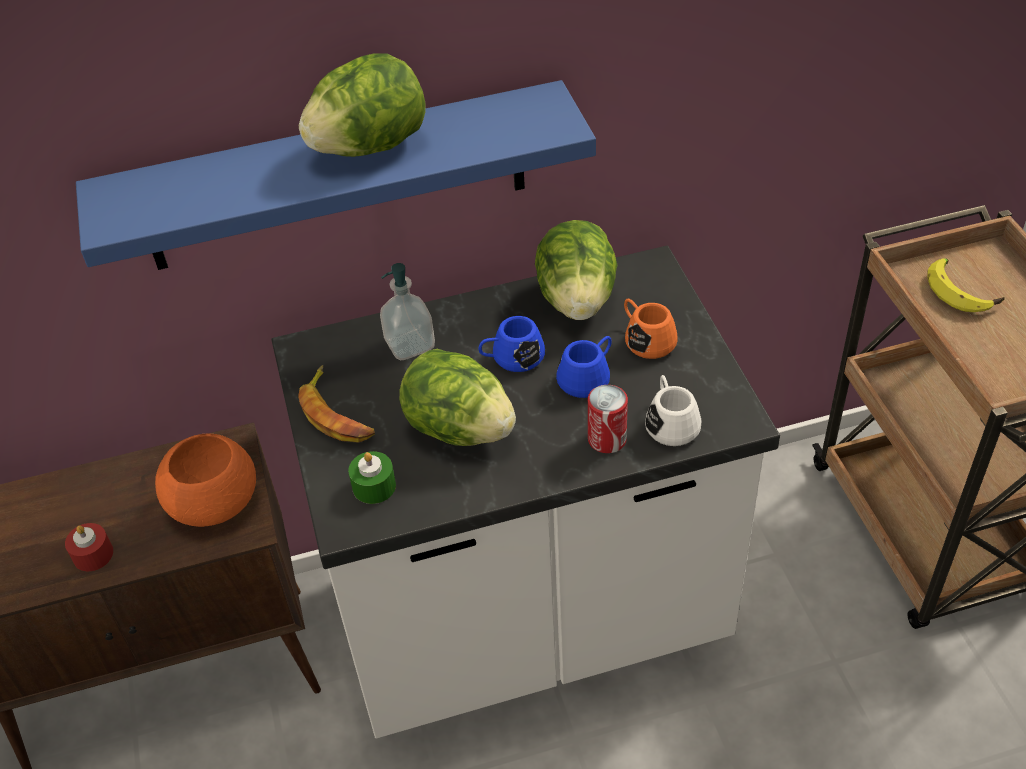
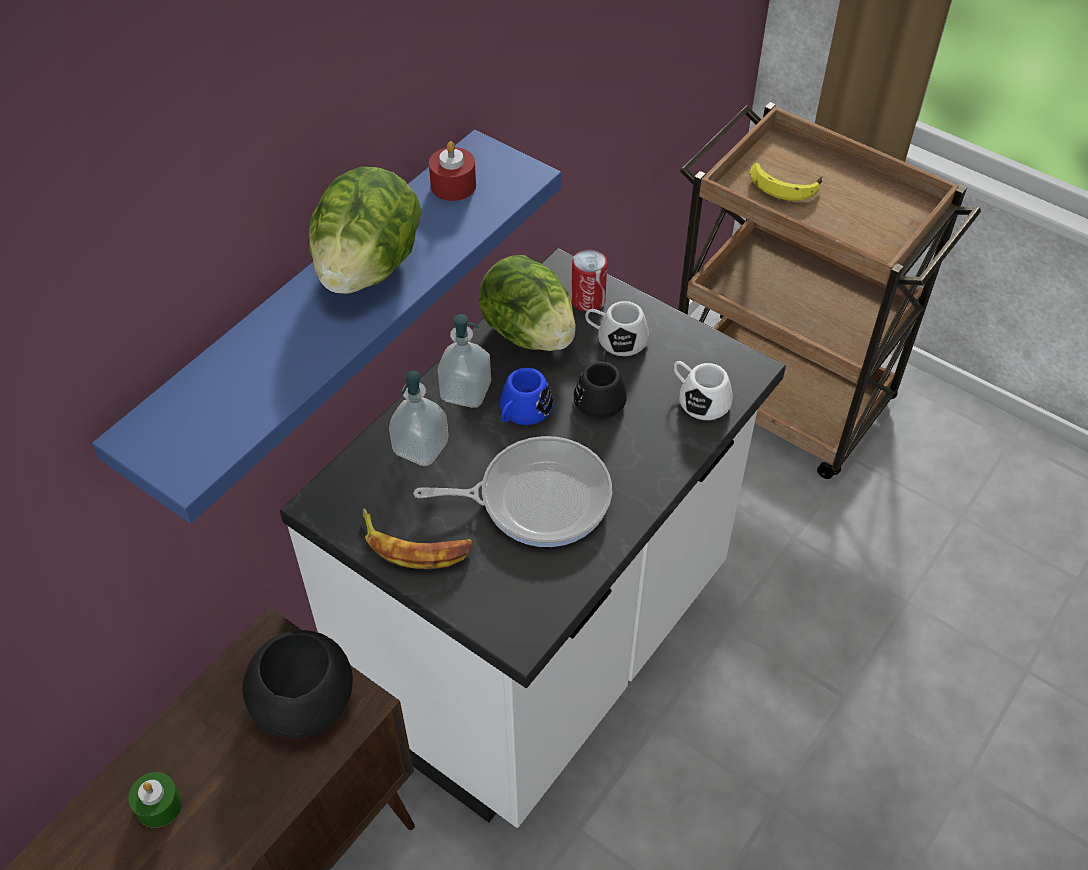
camera: 40 degrees left, 5 degrees up
red candle [65,523,113,571] -> red candle moved to [429,141,476,201]
orange bowl [155,433,256,527] -> black bowl [242,630,353,739]
green candle [348,451,396,504] -> green candle moved to [128,772,182,828]
lettuce [399,349,516,446] -> frying pan [413,436,612,547]
blue mug [556,336,612,398] -> black mug [574,350,627,419]
can [588,385,628,453] -> can moved to [571,250,607,312]
orange mug [624,299,678,359] -> white mug [585,301,649,356]
none -> soap dispenser [438,314,491,408]

